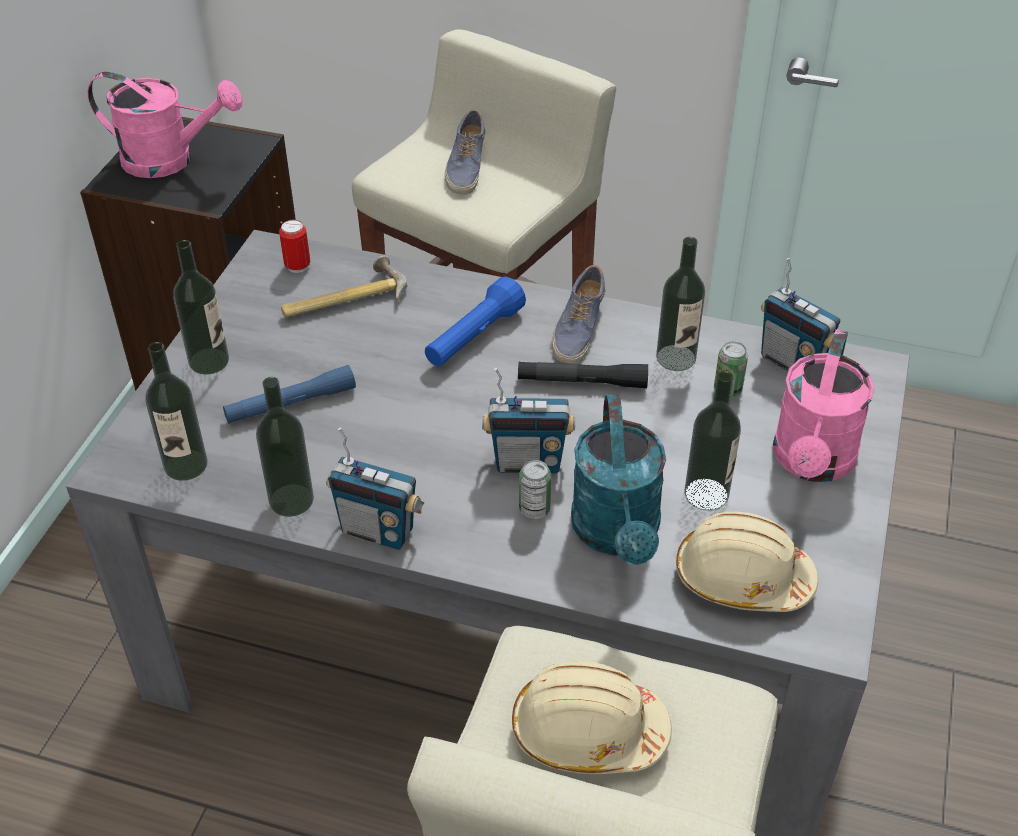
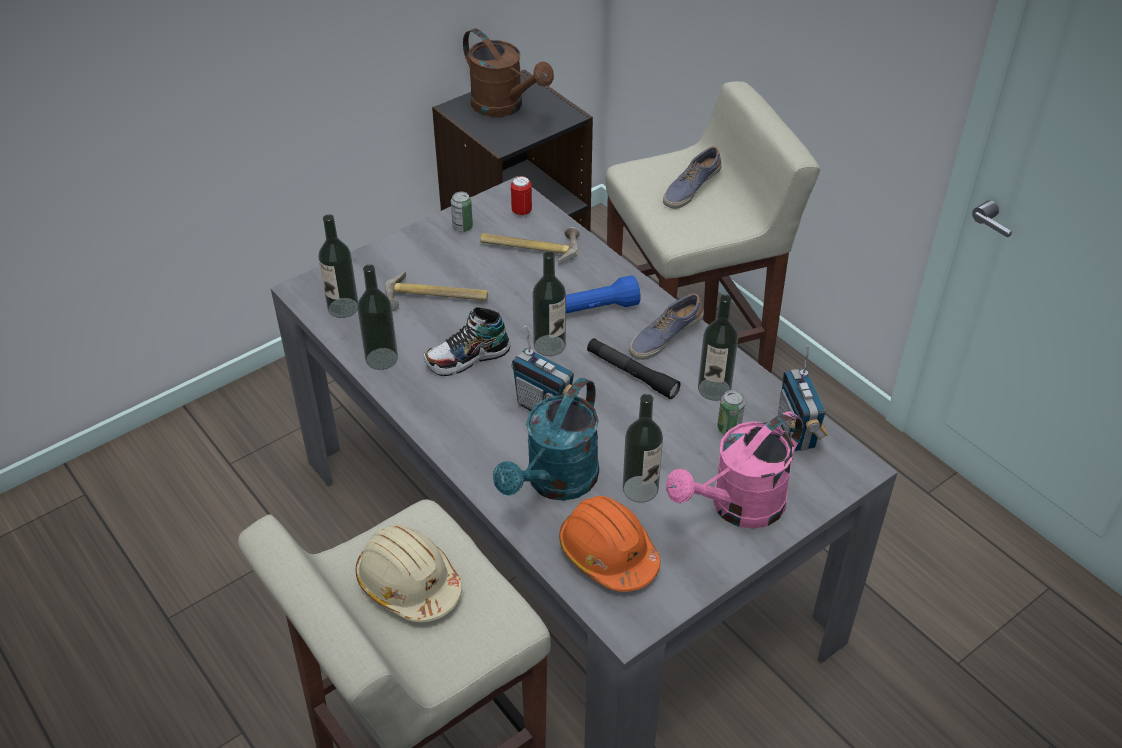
camera: 35 degrees right, 0 degrees up
pink watering can [88,72,242,178] -> brown watering can [463,28,554,117]
bottle [173,240,229,375] -> bottle moved to [533,251,566,356]
blue flashlight [223,365,356,424] -> hammer [385,271,488,311]
radio [326,427,424,550] -> none
can [519,460,551,519] -> can moved to [451,192,473,232]
beige hard hat [676,512,818,612] -> orange hard hat [559,496,660,592]
none -> shoe [423,308,510,376]

